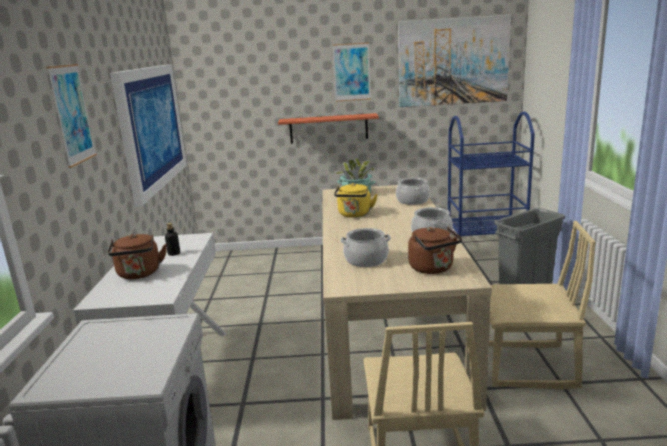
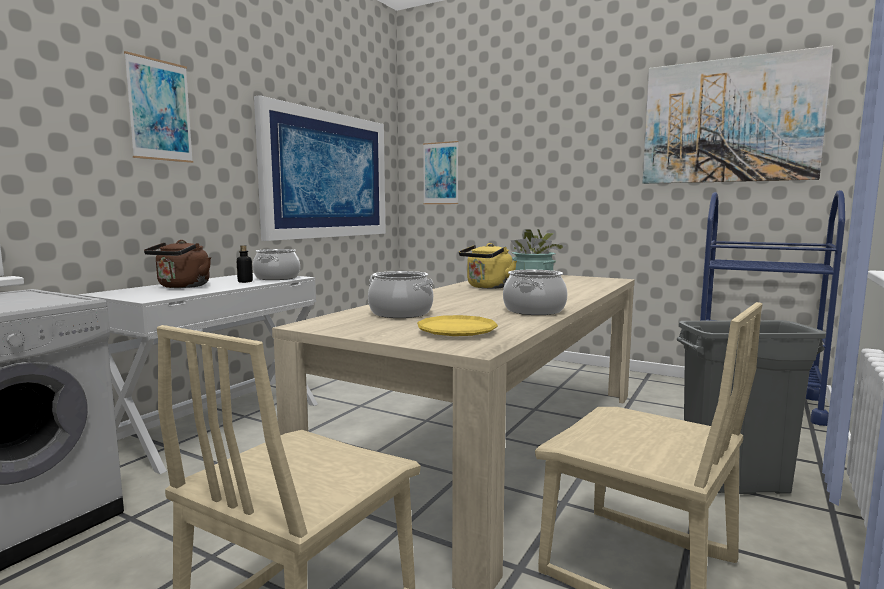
camera: 30 degrees right, 10 degrees down
shelf [278,113,379,144] -> none
picture [332,42,371,101] -> picture moved to [423,141,459,204]
cooking pot [396,178,430,205] -> cooking pot moved to [253,249,300,280]
brown kettle [408,227,462,274] -> yellow plate [417,315,498,336]

